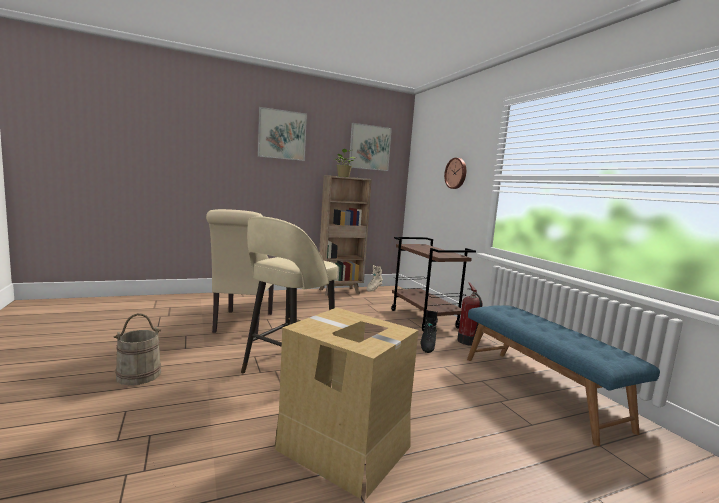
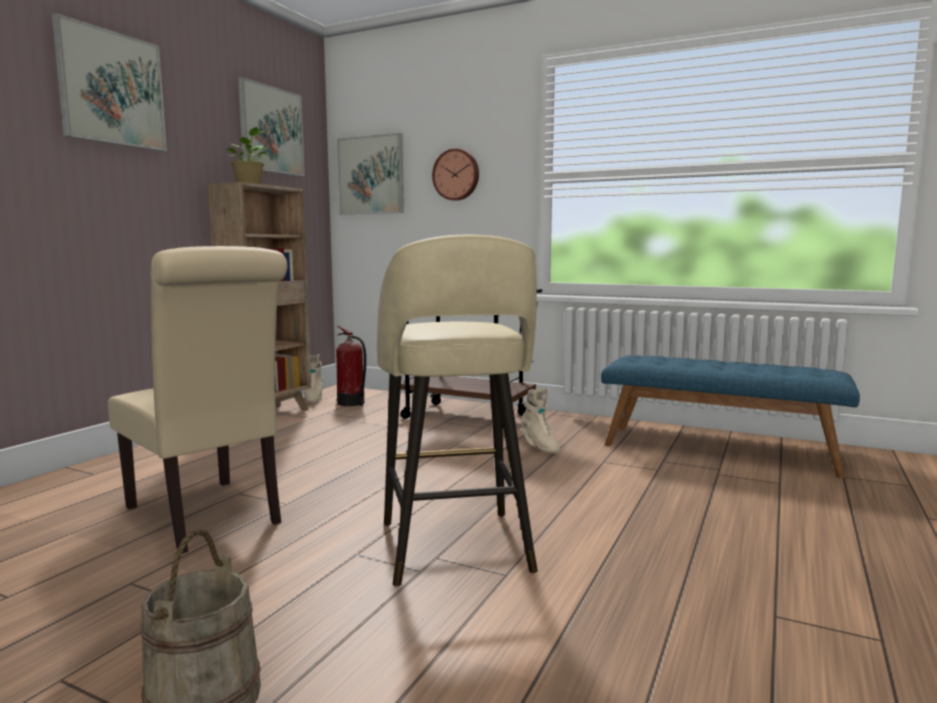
camera: 40 degrees left, 0 degrees up
cardboard box [275,308,418,499] -> none
black boot [420,310,438,353] -> beige boot [521,388,560,454]
fire extinguisher [457,282,483,346] -> fire extinguisher moved to [336,325,366,406]
none -> picture [337,133,404,215]

